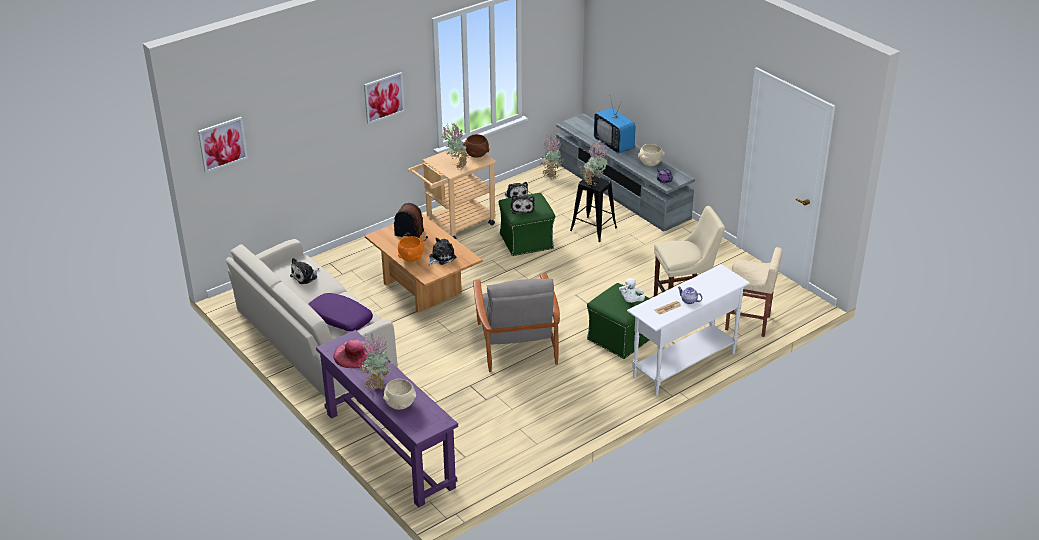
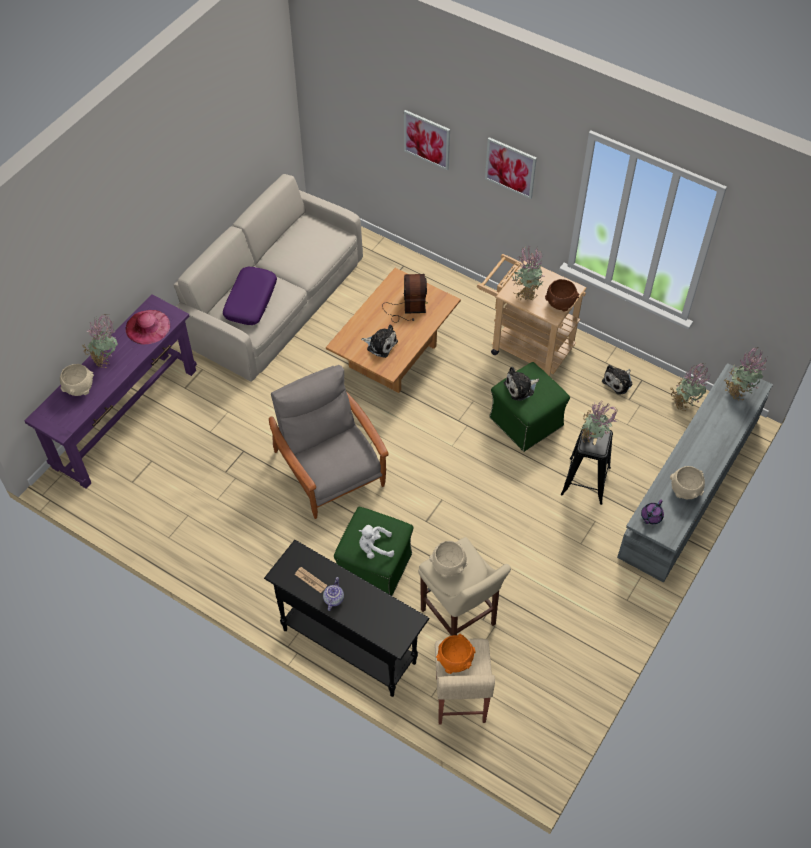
camera: 70 degrees right, 20 degrees up
picture [198,117,248,173] -> picture moved to [404,110,450,170]
plush toy [290,258,319,284] -> none
orange bowl [398,236,425,262] -> orange bowl moved to [436,634,476,674]
grey armchair [473,273,560,372] -> grey armchair turned 90 degrees clockwise [269,365,389,519]
television [594,97,636,154] -> none
white console table [627,264,750,395] -> black console table [264,540,430,697]
none -> beige bowl [429,541,468,578]
none -> potted plant [724,347,767,400]

